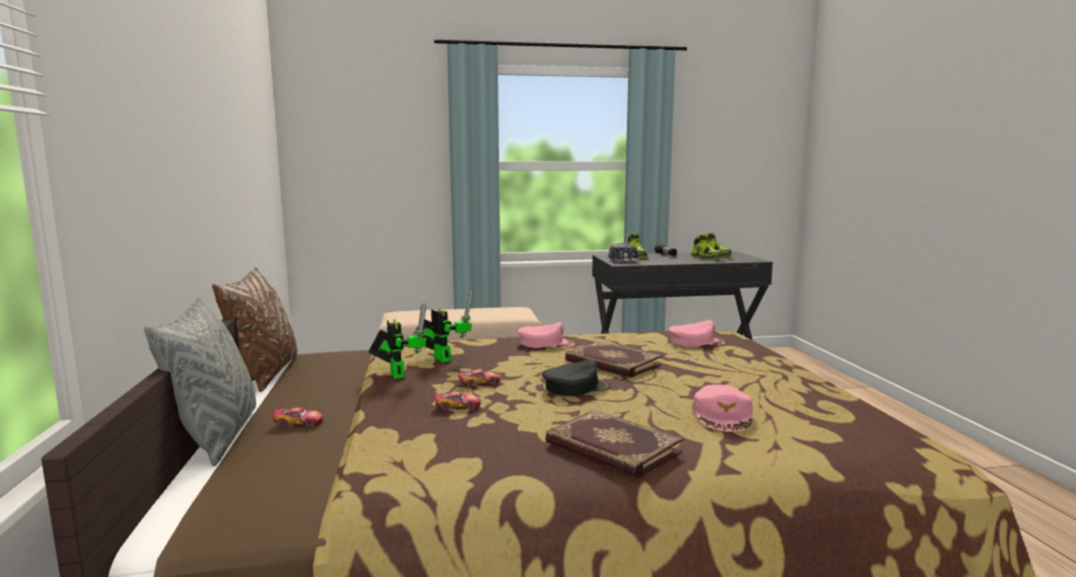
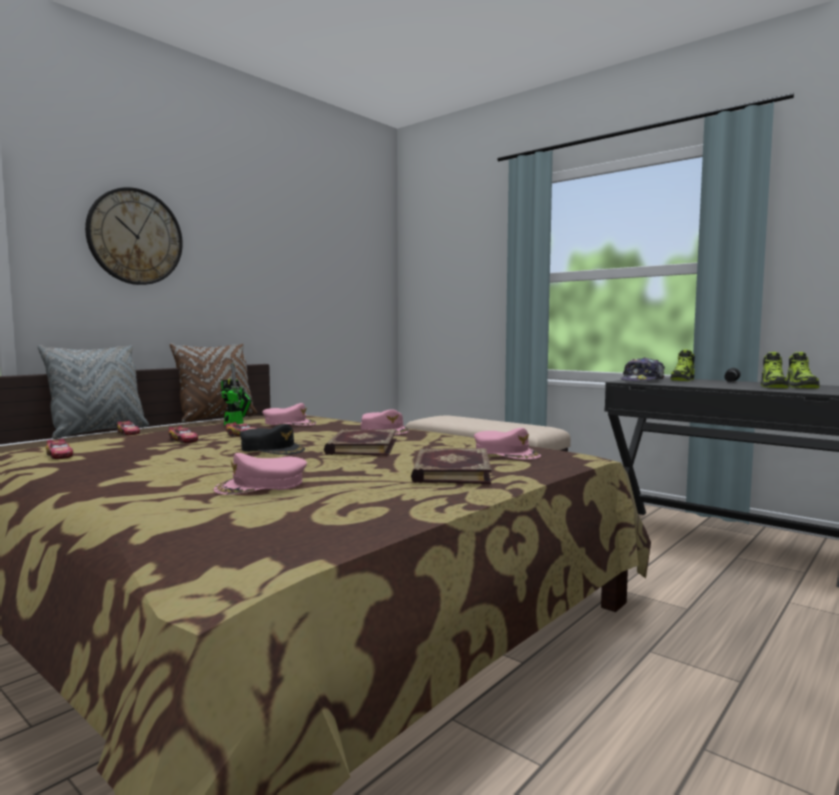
camera: 50 degrees right, 5 degrees down
toy robot [413,290,473,362] -> pink cap [262,403,316,426]
book [545,410,683,479] -> book moved to [411,448,491,484]
none -> toy car [46,439,73,459]
none -> wall clock [85,187,183,285]

